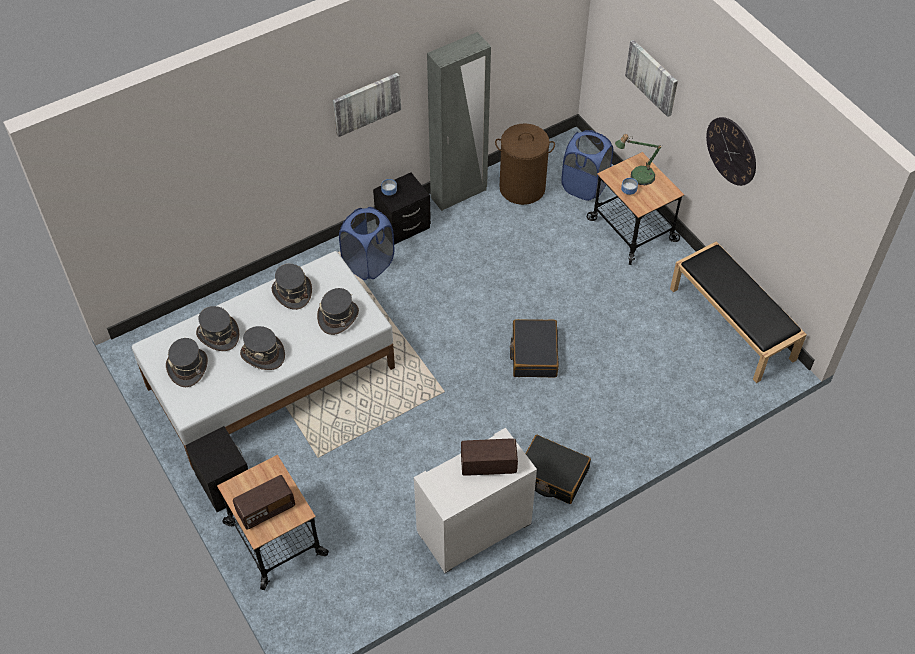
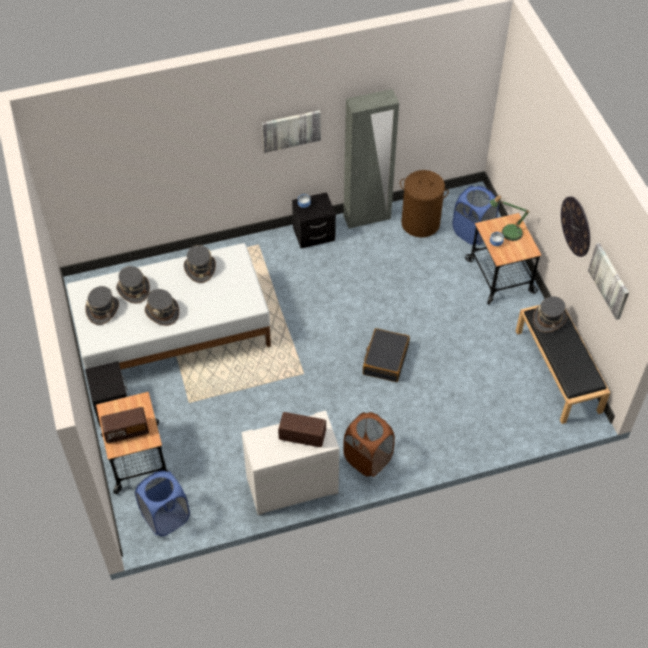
camera: 15 degrees right, 0 degrees up
grey hat [317,288,359,335] -> grey hat moved to [533,296,567,333]
blue laundry basket [339,207,394,280] -> blue laundry basket moved to [135,470,190,536]
black suitcase [525,434,591,504] -> brown laundry basket [343,412,395,477]
picture [625,40,678,117] -> picture moved to [588,243,629,320]

